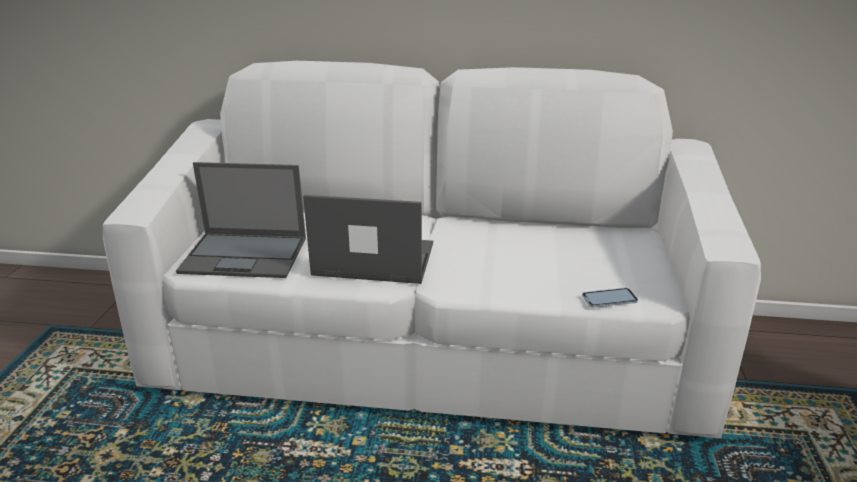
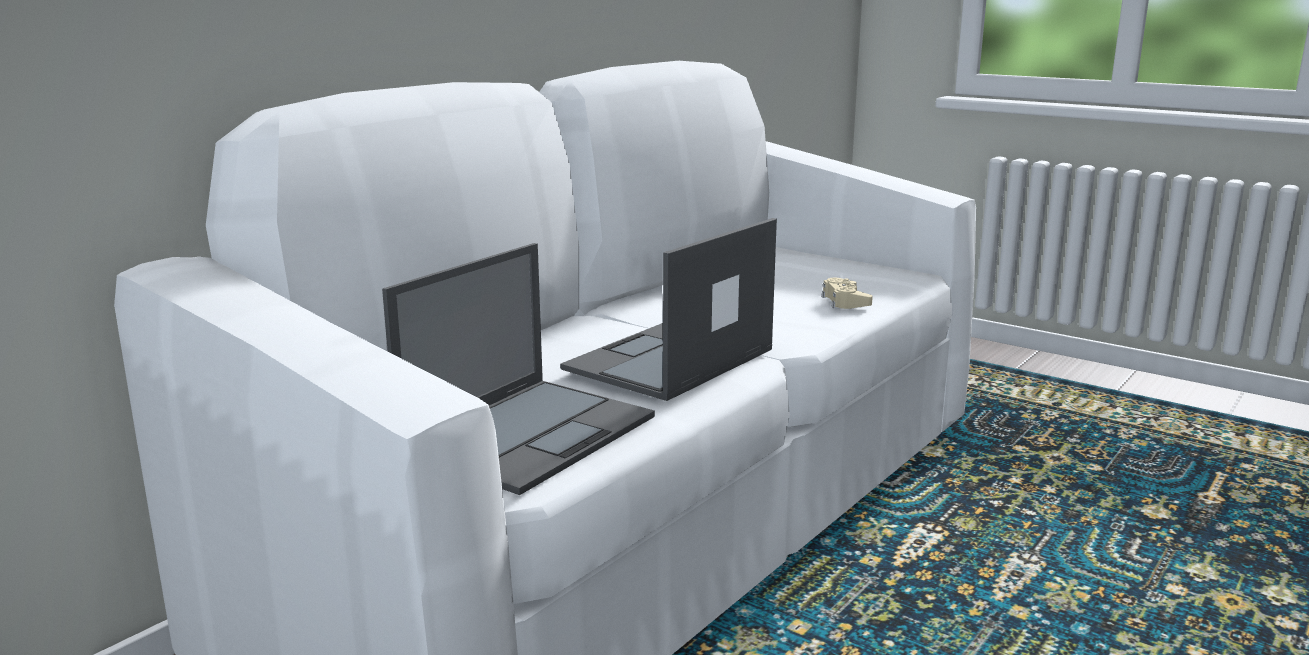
camera: 60 degrees left, 10 degrees down
phone [582,288,638,308] -> none
none -> beige game controller [821,278,873,309]

